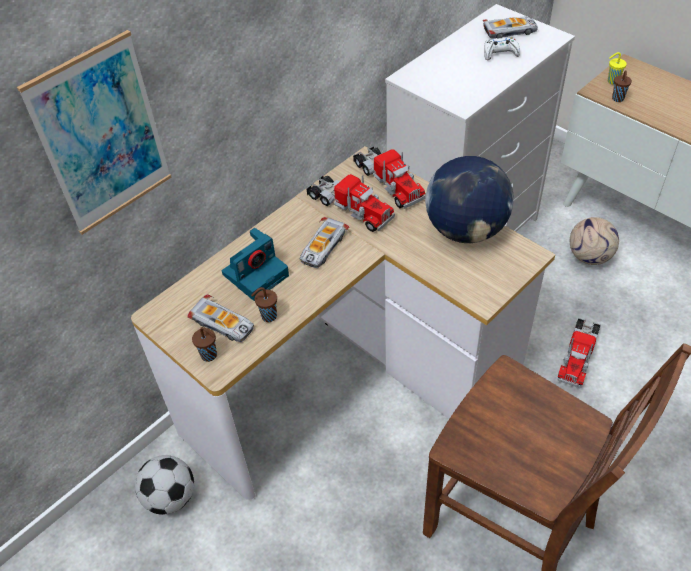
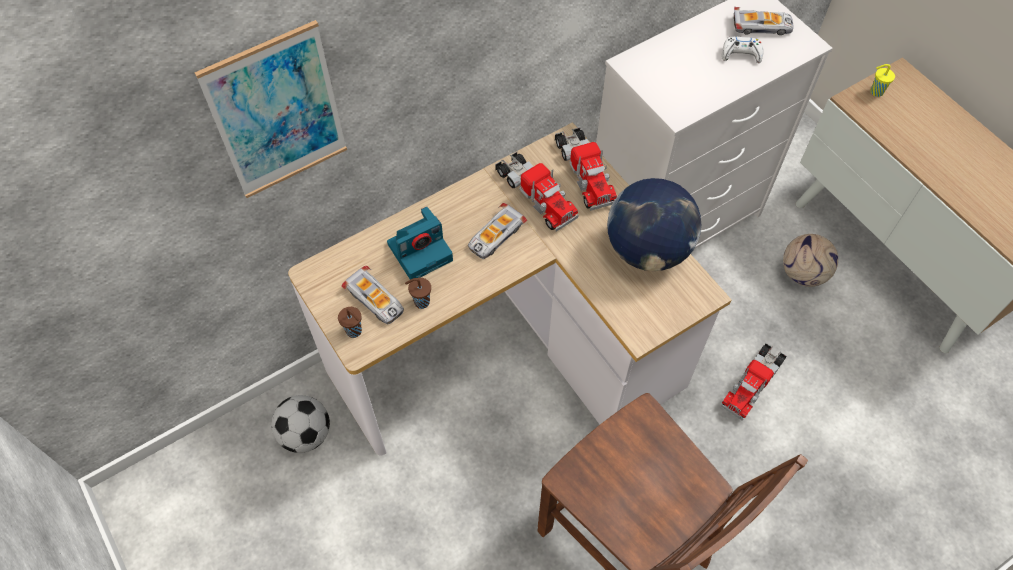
camera: 10 degrees right, 10 degrees up
brown cup [612,70,632,102] -> none

